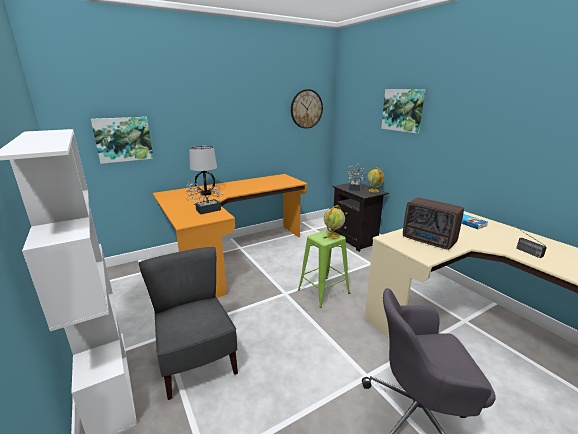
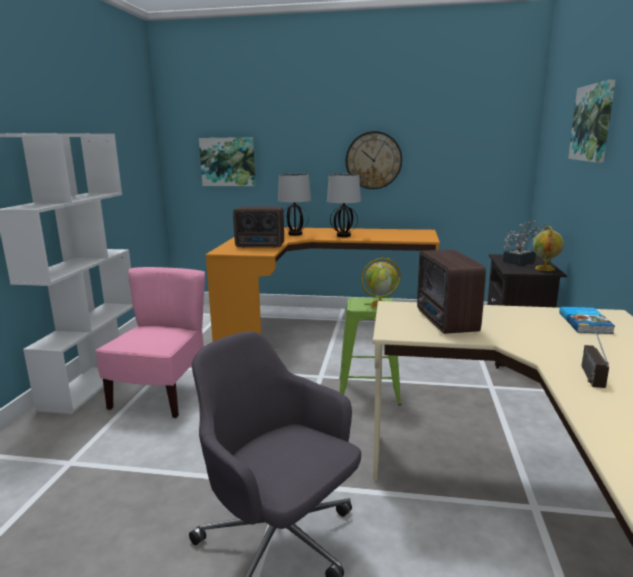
camera: 40 degrees right, 5 degrees down
grey chair [139,247,238,400] -> pink chair [96,267,205,418]
potted plant [186,183,224,214] -> radio [233,206,284,248]
wall clock [291,89,323,129] -> wall clock moved to [346,131,402,189]
none -> table lamp [327,174,361,237]

